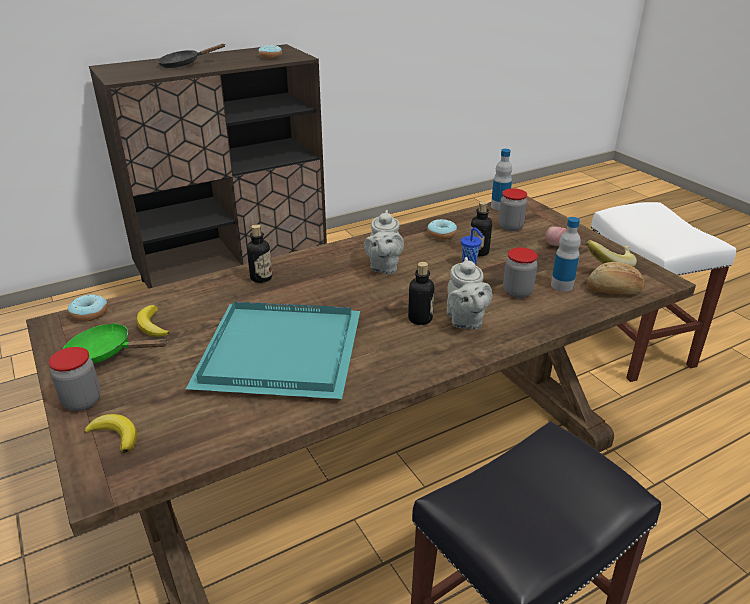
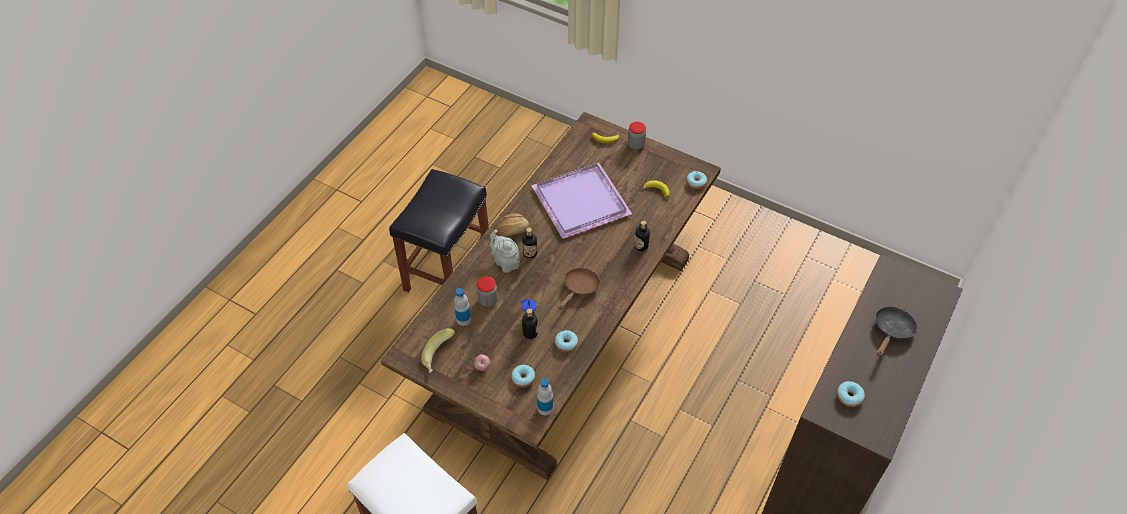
camera: 150 degrees right, 20 degrees up
green frying pan [63,323,168,364] -> none
turquoise tray [186,301,360,399] -> purple tray [531,163,632,239]
grey teapot [364,210,404,274] -> brown frying pan [558,268,600,310]
jar [498,188,527,231] -> donut [511,365,535,387]
bread [587,262,645,294] -> bread moved to [496,213,529,237]

